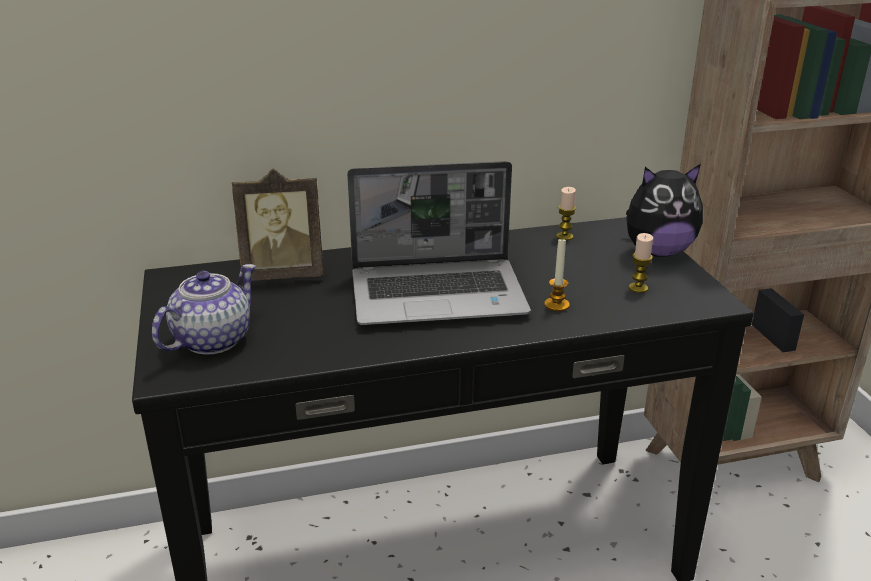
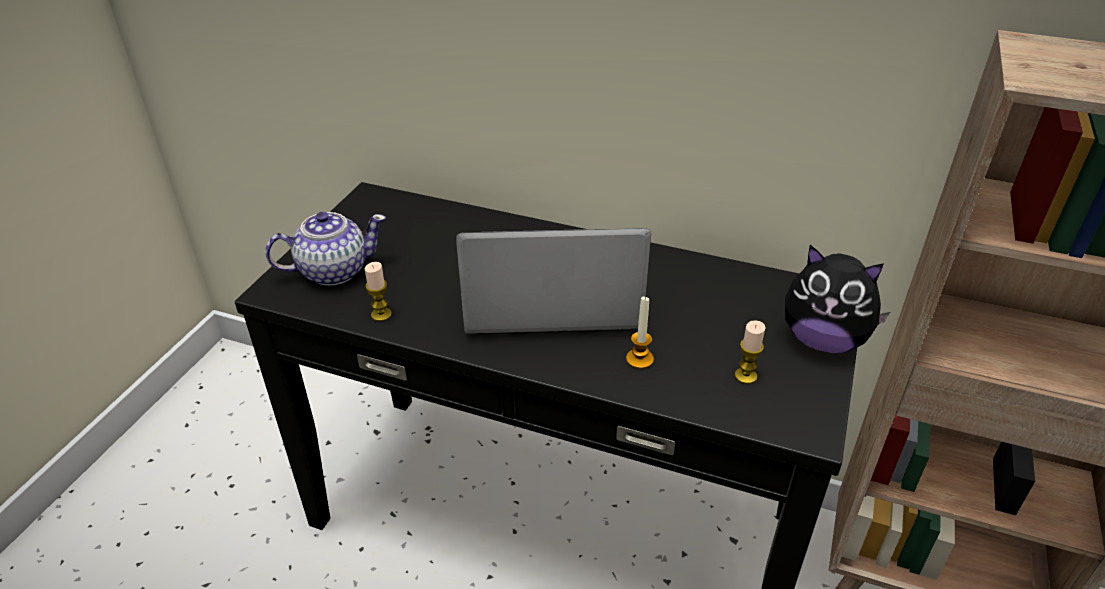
camera: 35 degrees right, 10 degrees up
picture frame [232,169,324,281] -> none
laptop [347,161,531,325] -> laptop turned 150 degrees clockwise [456,228,651,335]
candle [556,187,576,241] -> candle moved to [365,262,392,322]

